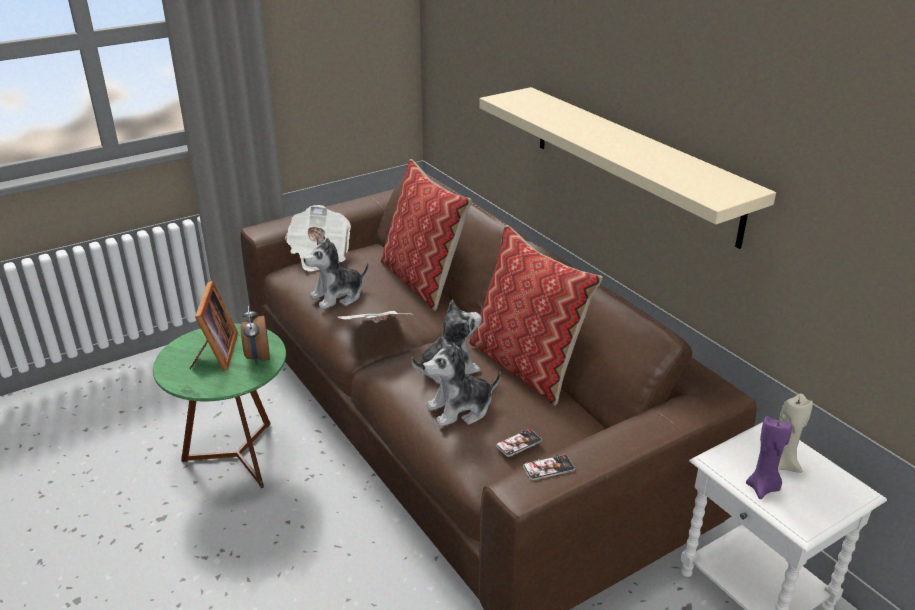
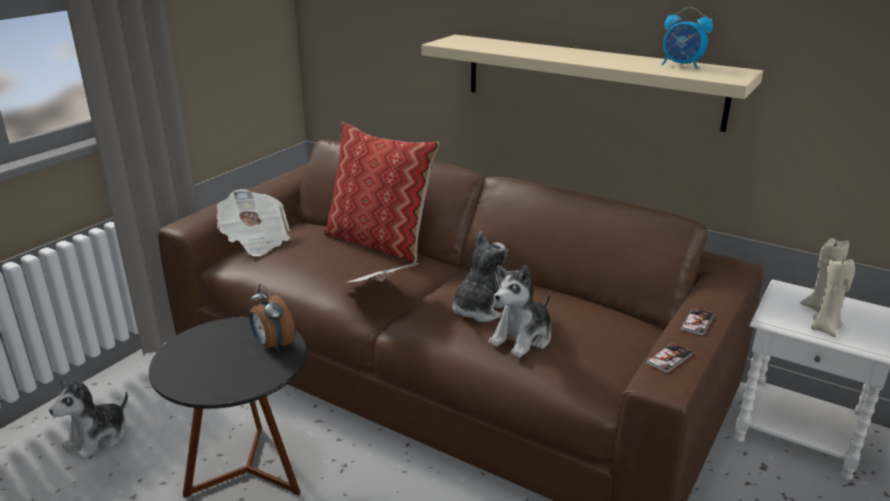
camera: 25 degrees left, 5 degrees down
green side table [153,324,286,488] -> black side table [149,317,307,498]
picture frame [190,281,238,371] -> none
plush toy [304,236,369,309] -> plush toy moved to [49,379,128,460]
pillow [469,225,603,406] -> none
phone [496,429,542,457] -> phone moved to [681,308,714,335]
purple candle [746,416,792,499] -> beige candle [811,258,855,337]
none -> alarm clock [661,7,713,69]

